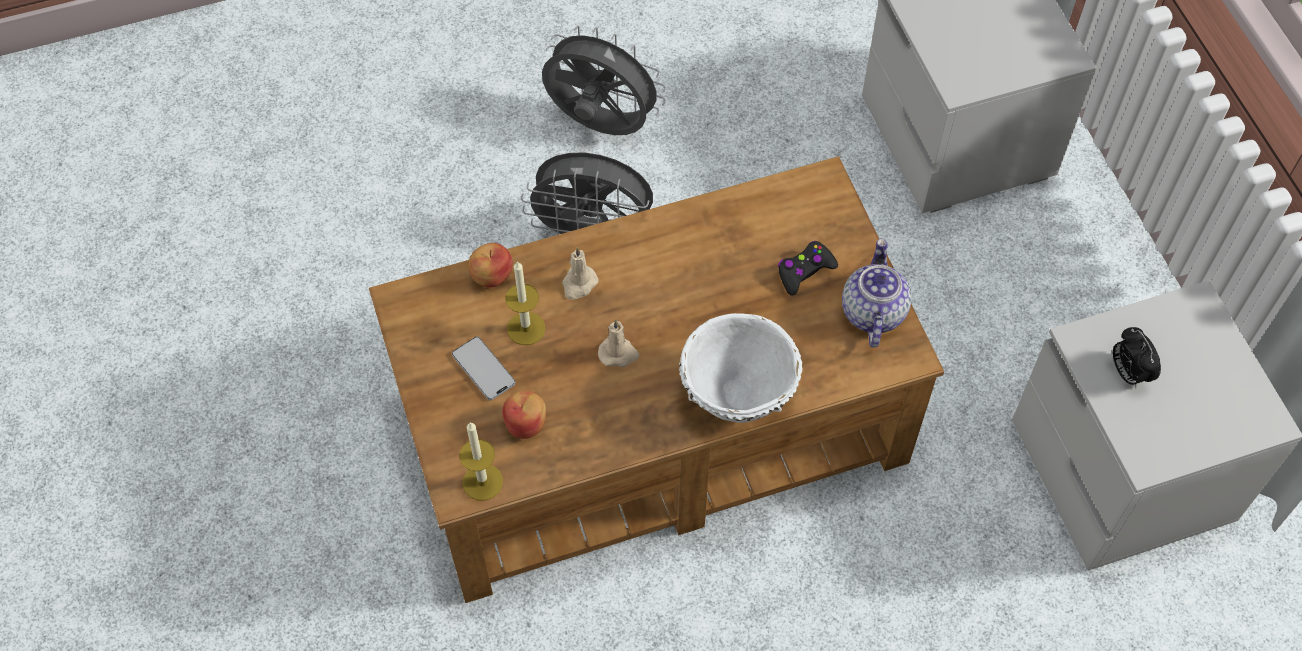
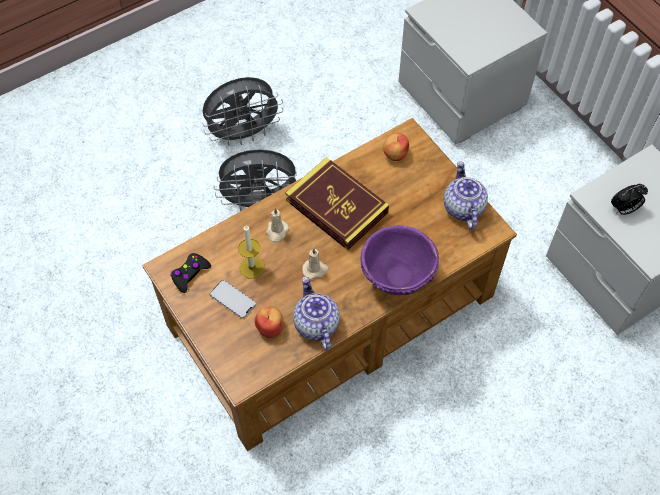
camera: 15 degrees left, 0 degrees up
candle [459,422,503,501] -> none
apple [468,243,513,287] -> apple moved to [383,133,409,161]
grey fan [542,25,666,135] -> grey fan turned 150 degrees clockwise [202,77,284,146]
white bowl [679,313,803,423] -> purple bowl [360,225,439,295]
black game controller [778,241,838,296] -> black game controller moved to [171,253,211,293]
alarm clock [1113,327,1161,388] -> alarm clock turned 75 degrees counterclockwise [611,184,648,215]
none -> book [285,157,389,250]
none -> teapot [293,277,340,350]

